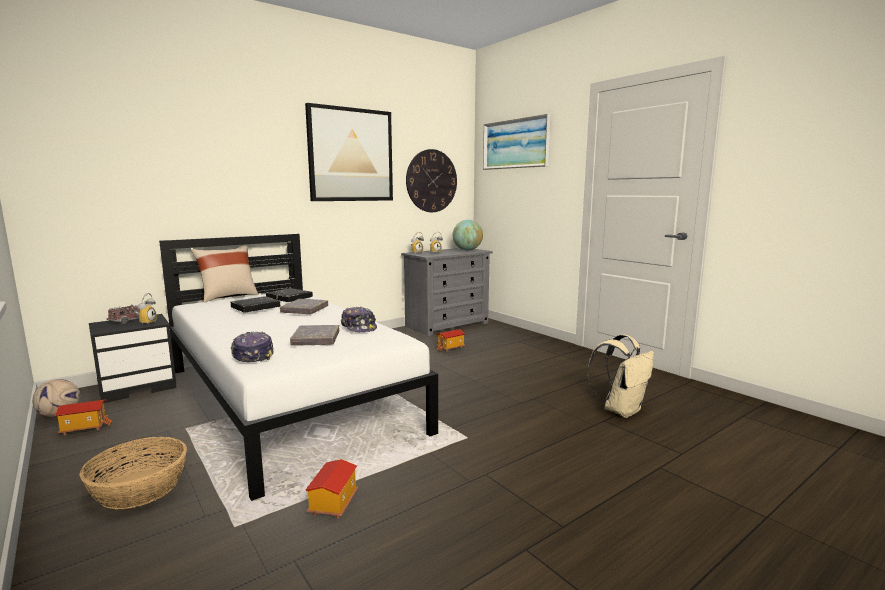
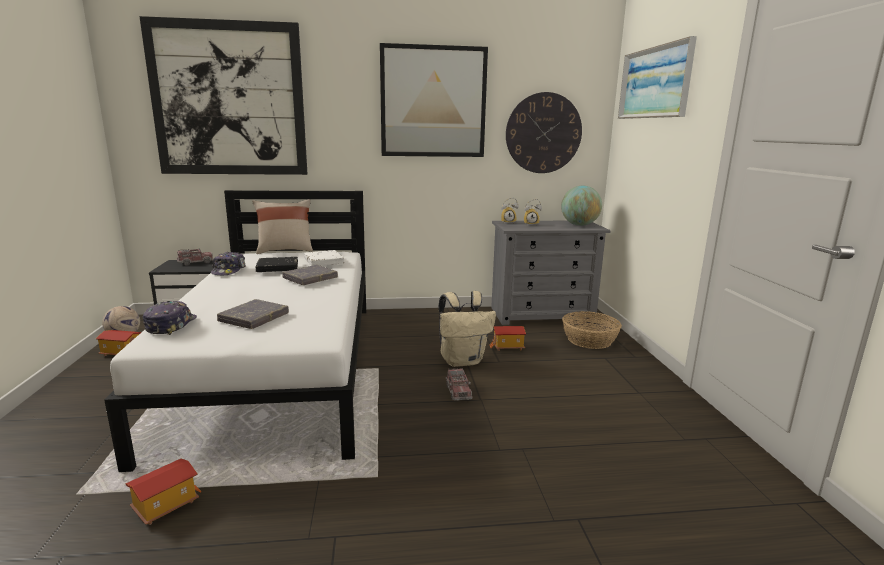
camera: 30 degrees right, 5 degrees up
basket [79,437,187,509] -> basket moved to [562,311,622,349]
alarm clock [134,293,157,325] -> none
black book [266,288,313,302] -> white book [304,250,344,266]
cap [341,307,377,332] -> cap moved to [211,252,246,275]
beige backpack [587,334,654,418] -> beige backpack moved to [439,291,496,367]
none -> picture [139,16,307,175]
none -> toy truck [446,368,472,401]

